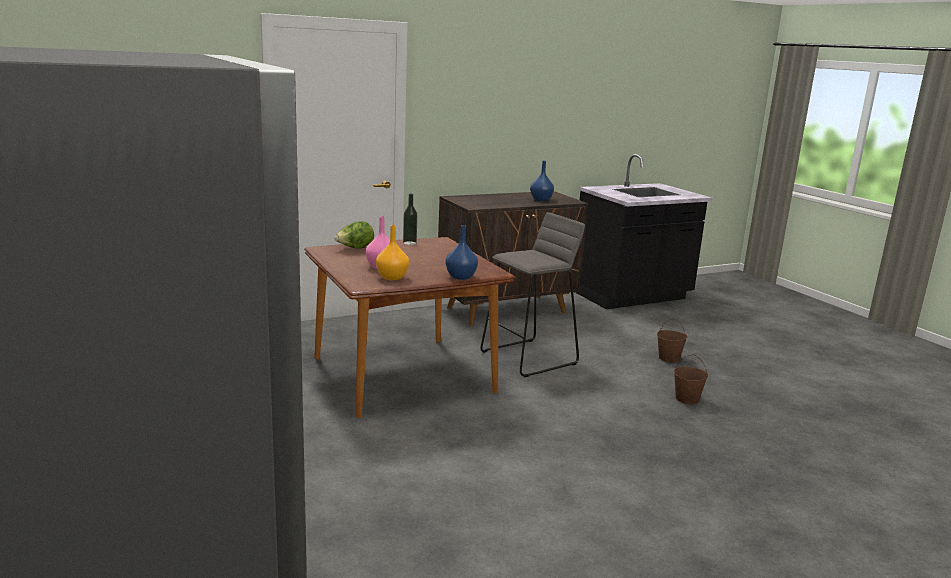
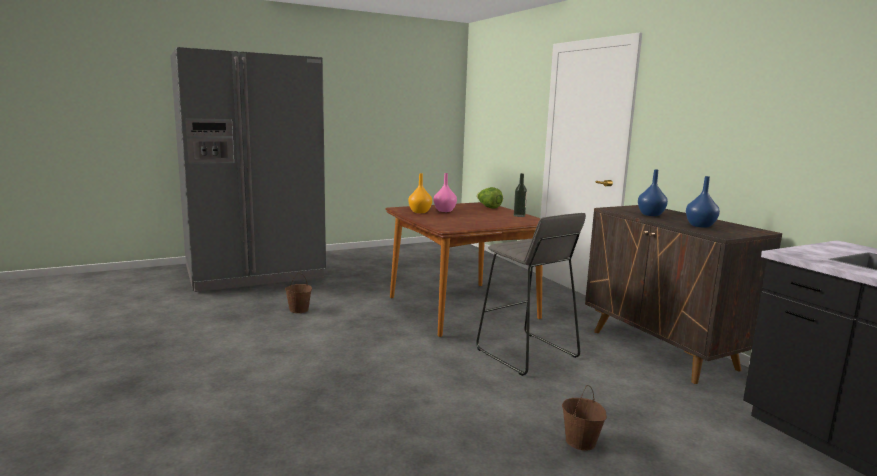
camera: 90 degrees right, 5 degrees down
blue vase [445,225,478,280] -> blue vase moved to [638,169,668,216]
brown bucket [674,354,708,404] -> brown bucket moved to [285,273,312,313]

